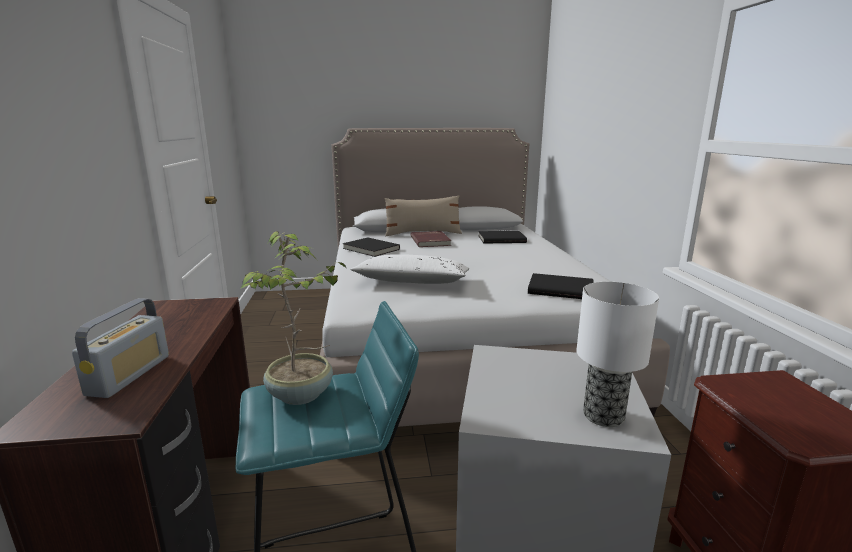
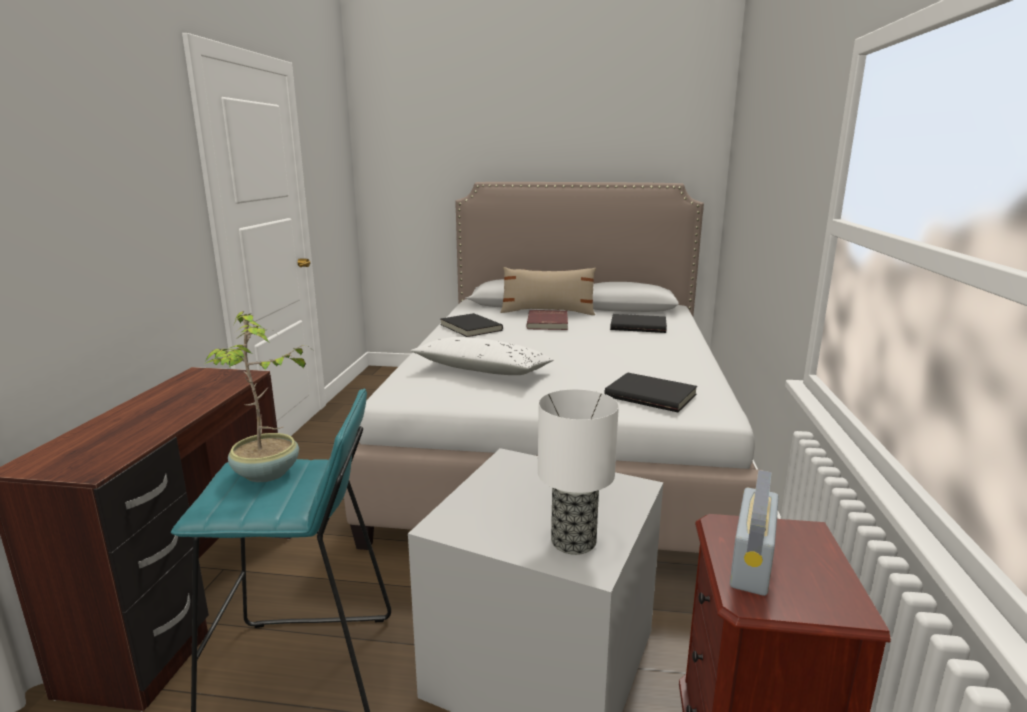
camera: 15 degrees right, 0 degrees up
radio [72,298,169,398] -> radio moved to [730,470,779,596]

